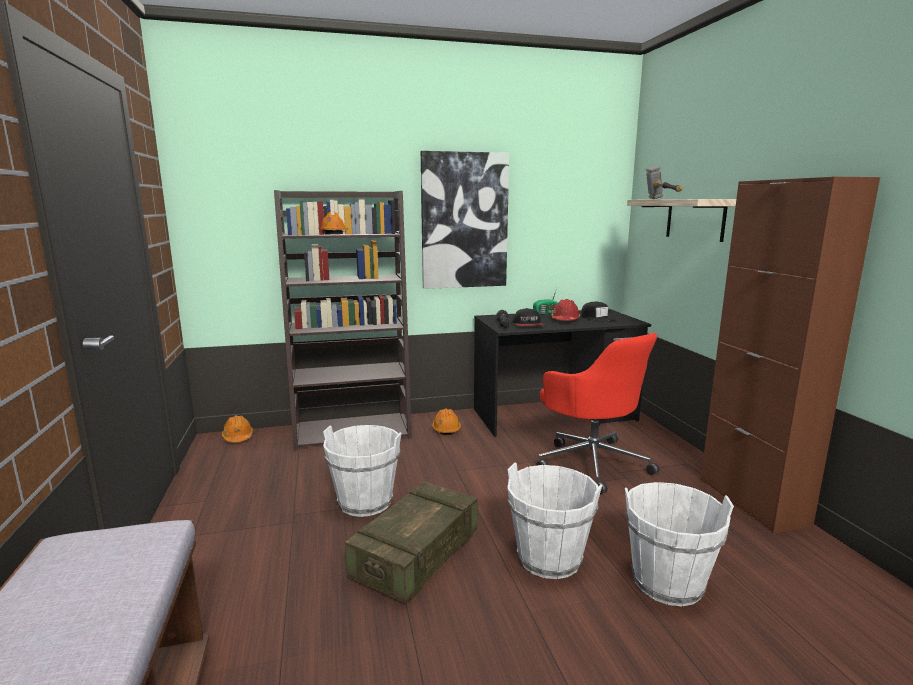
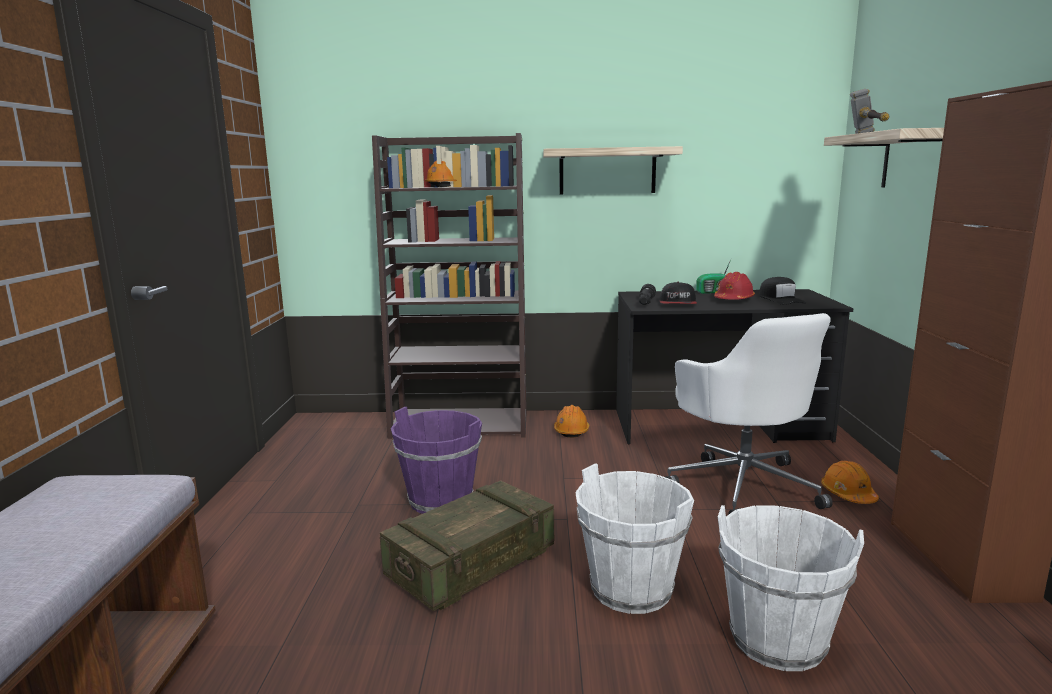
camera: 15 degrees right, 0 degrees up
orange hard hat [222,415,253,442] -> orange hard hat moved to [821,461,879,504]
white bucket [323,425,401,517] -> purple bucket [391,407,482,514]
picture [421,151,509,289] -> shelf [543,146,683,195]
red office chair [536,333,659,494] -> white office chair [666,313,833,515]

